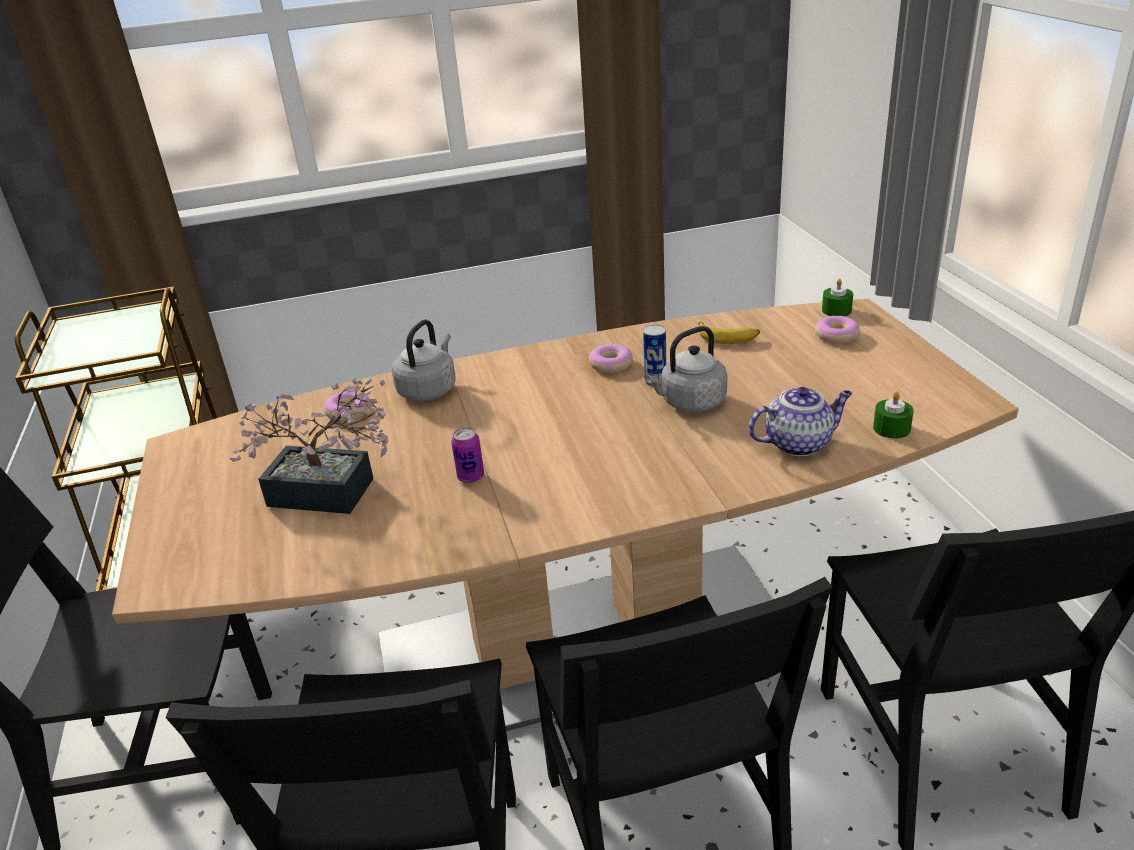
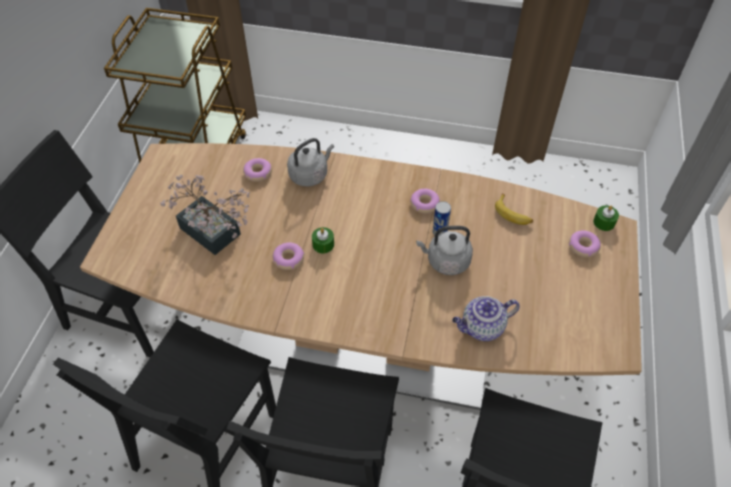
camera: 25 degrees right, 20 degrees up
can [451,428,484,483] -> donut [273,242,304,270]
teapot [748,387,853,456] -> teapot turned 150 degrees clockwise [452,296,520,341]
green candle [873,391,914,439] -> green candle moved to [312,227,334,254]

